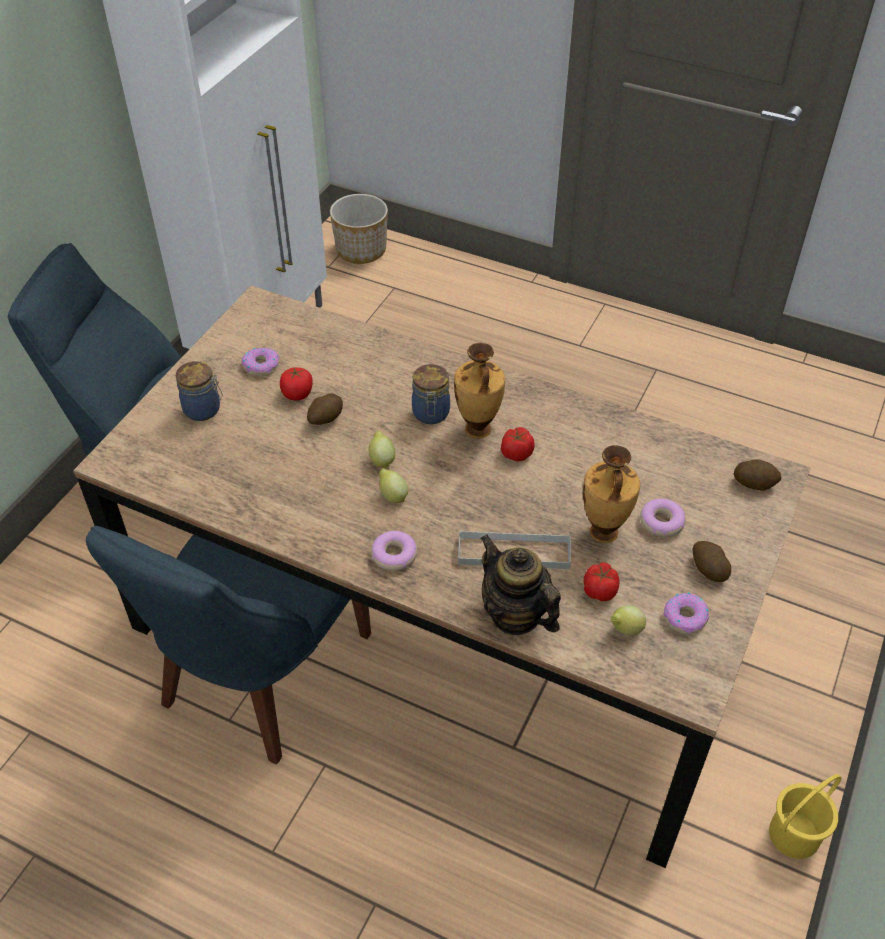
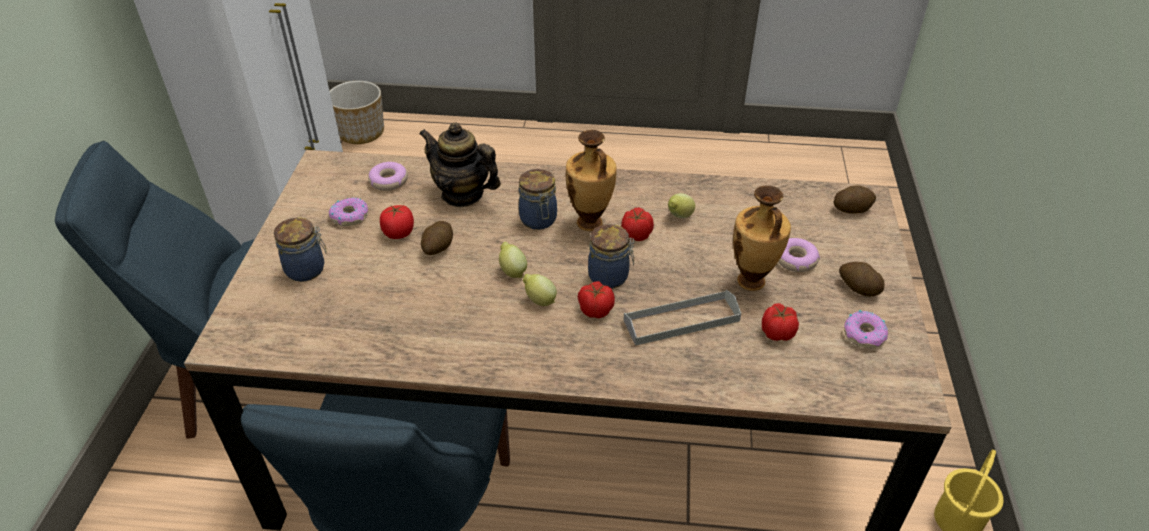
camera: 20 degrees left, 5 degrees down
donut [371,531,417,571] -> donut moved to [368,162,408,191]
teapot [480,535,561,635] -> teapot moved to [419,122,501,207]
lemon [611,606,646,636] -> lemon moved to [668,193,695,218]
none -> tomato [578,281,615,318]
none -> jar [588,224,635,289]

